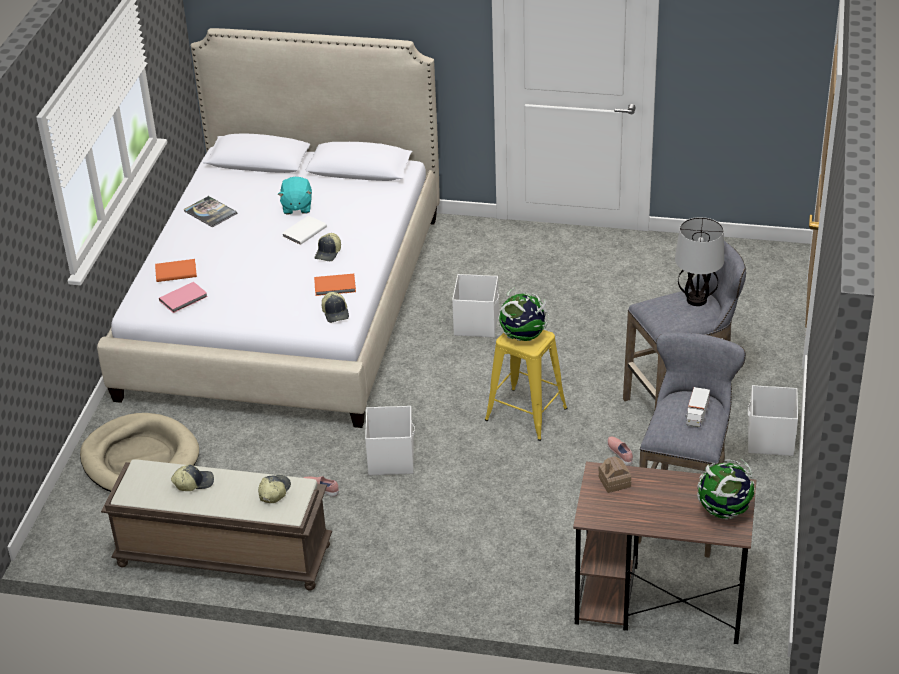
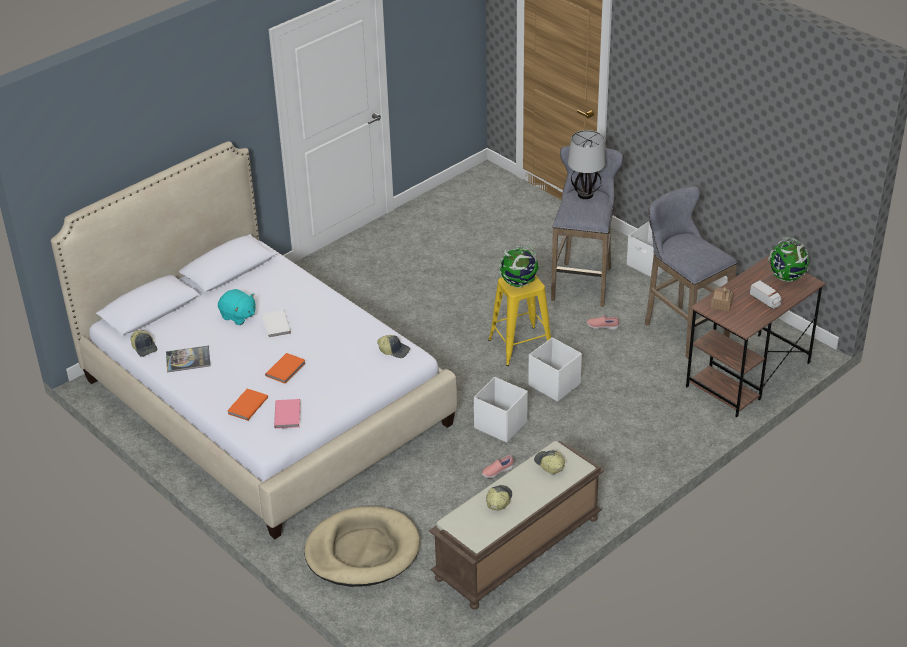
camera: 55 degrees left, 0 degrees up
cap [314,233,341,261] -> cap moved to [130,330,157,357]
orange book [314,274,356,296] -> orange book moved to [265,353,305,384]
white storage box [452,274,499,338] -> white storage box moved to [528,337,582,402]
toy truck [686,387,710,427] -> toy truck moved to [750,280,782,309]

